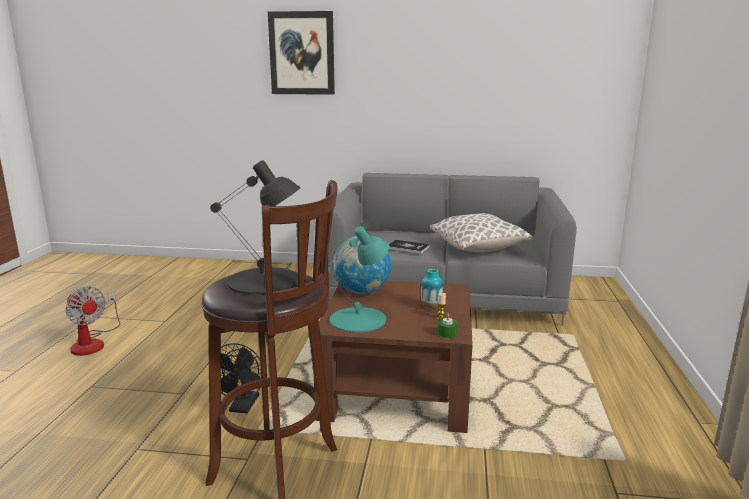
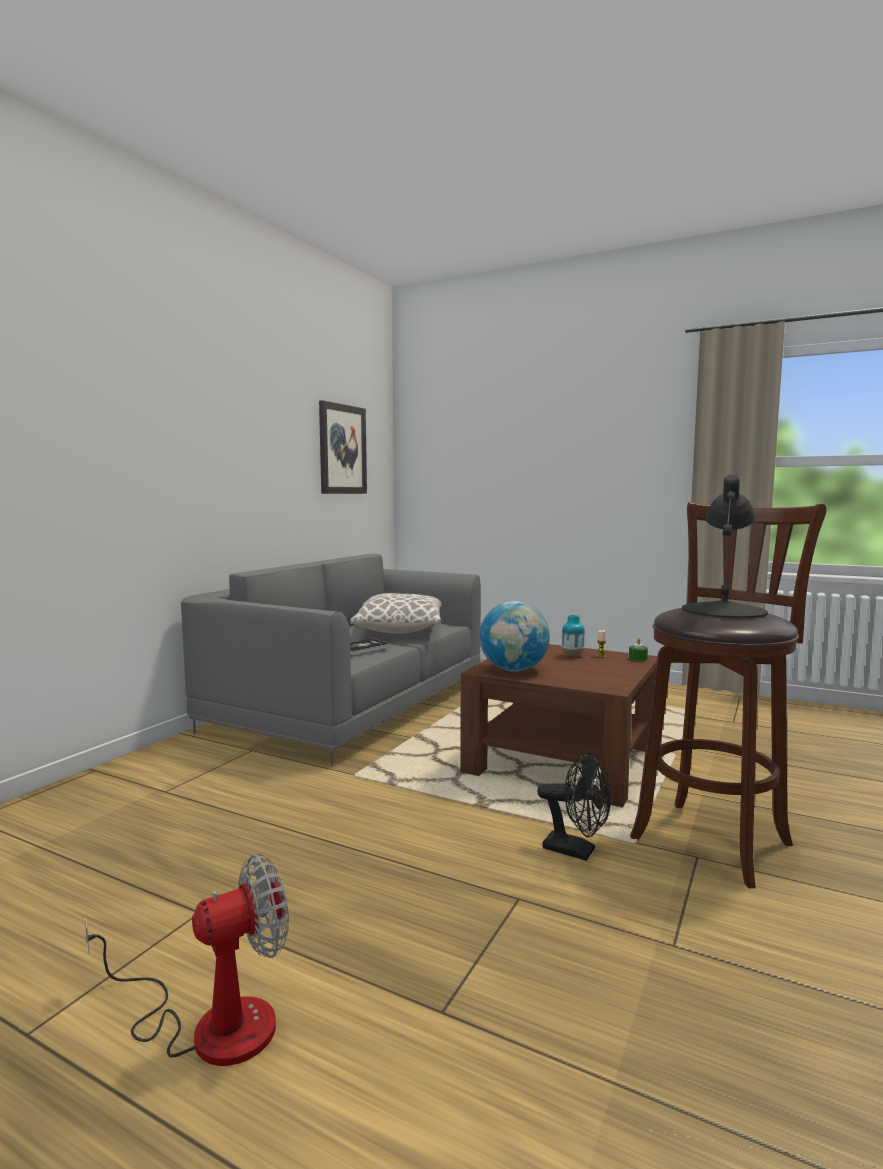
camera: 70 degrees left, 10 degrees down
picture [268,11,335,95] -> picture moved to [319,400,367,494]
turquoise table lamp [328,226,390,333] -> none

